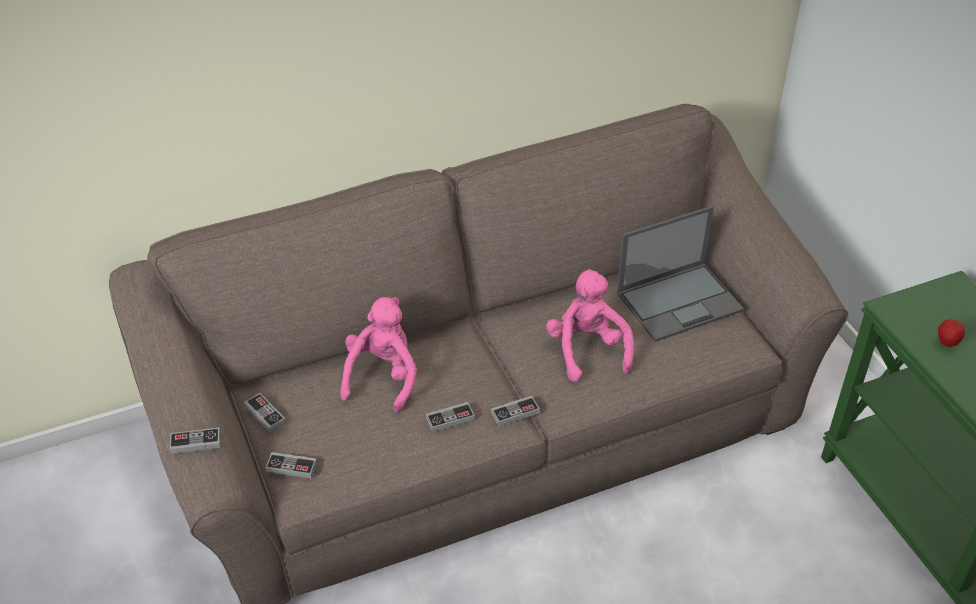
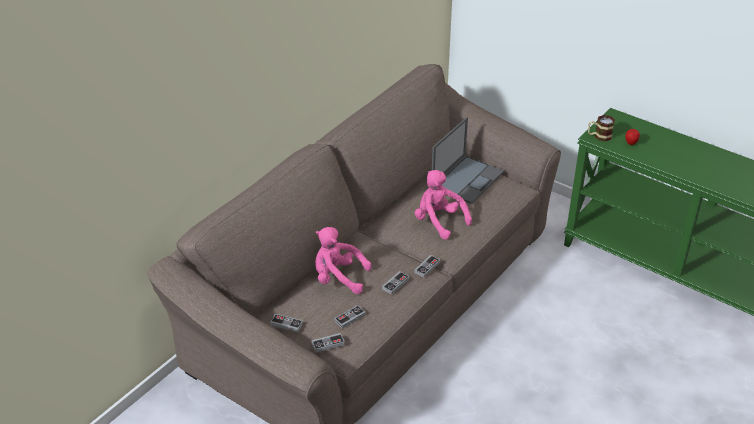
camera: 30 degrees left, 5 degrees down
game controller [170,428,220,454] -> game controller moved to [334,305,366,328]
pink plush toy [340,297,417,413] -> pink plush toy turned 60 degrees counterclockwise [315,227,372,294]
none -> mug [588,115,615,142]

